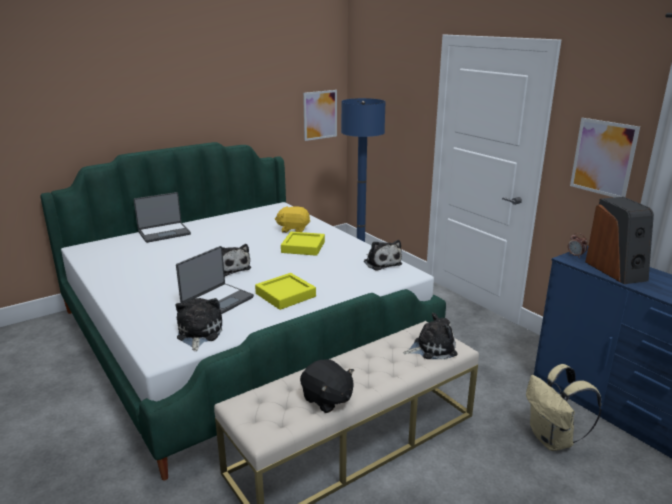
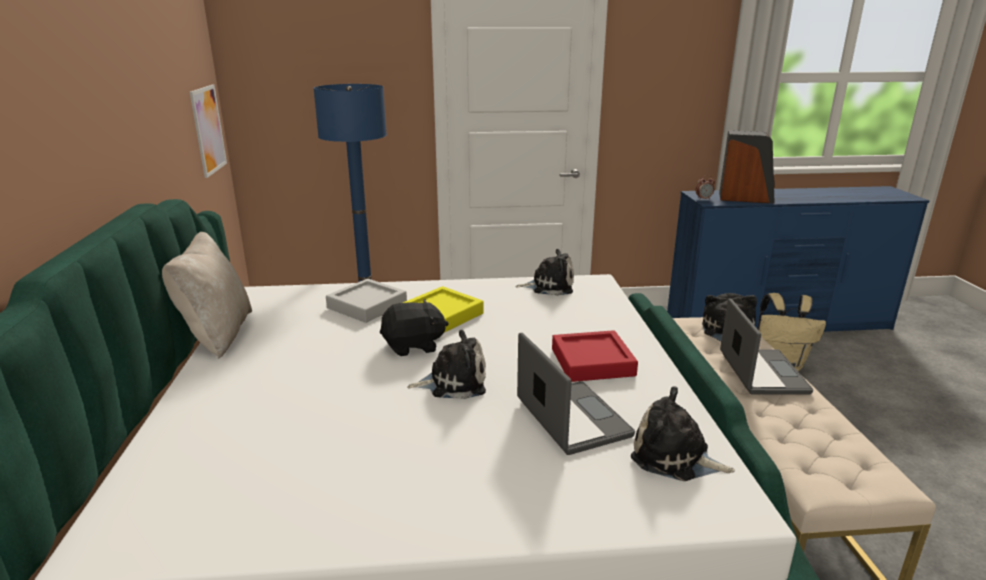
camera: 60 degrees left, 0 degrees up
laptop [134,192,191,243] -> laptop moved to [720,299,813,395]
yellow tray [255,273,316,310] -> red tray [552,330,638,382]
yellow plush toy [275,206,310,233] -> grey tray [326,279,407,323]
black plush toy [300,359,354,413] -> black plush toy moved to [380,299,449,356]
picture [570,118,640,198] -> none
none -> beige pillow [162,232,252,359]

